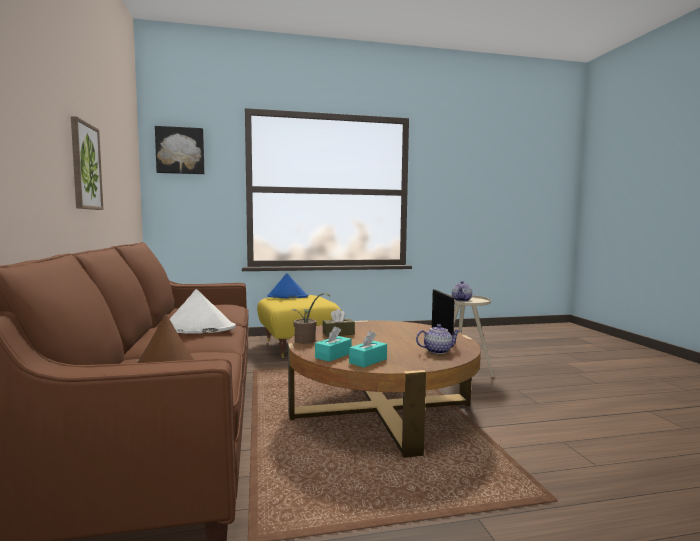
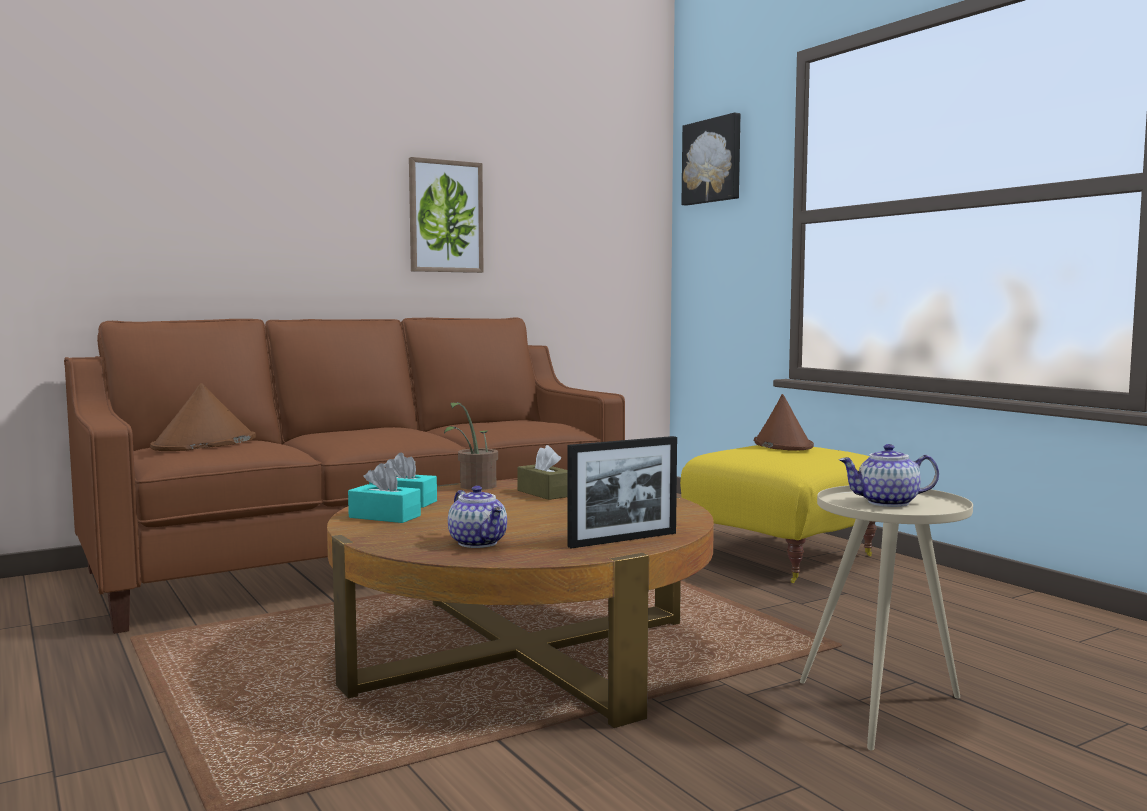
camera: 70 degrees right, 0 degrees up
white hat [170,289,236,334] -> none
blue hat [267,273,308,298] -> brown hat [754,394,814,451]

